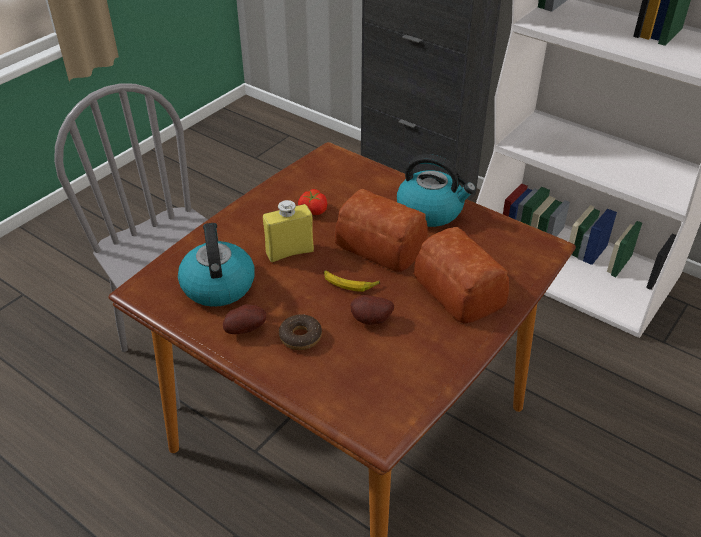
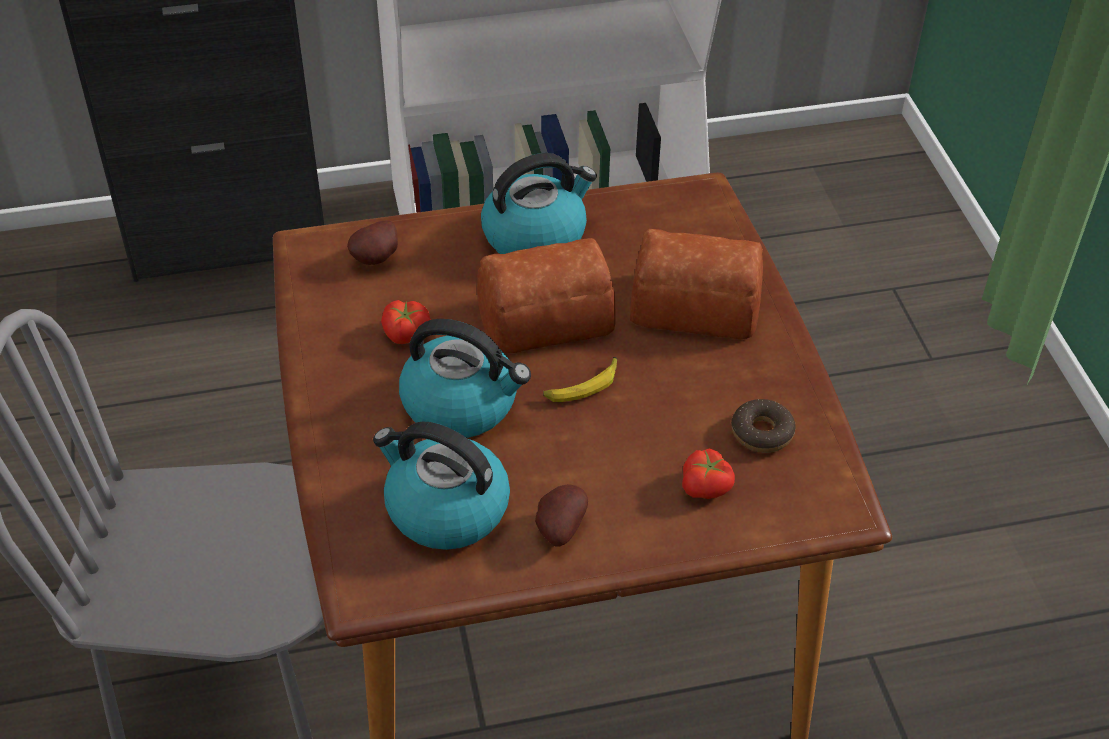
camera: 50 degrees left, 5 degrees up
yellow bottle [263,200,314,262] -> kettle [399,319,531,438]
donut [279,314,322,350] -> donut moved to [731,399,796,453]
potato [350,295,394,325] -> potato moved to [347,220,398,265]
none -> tomato [682,448,735,499]

